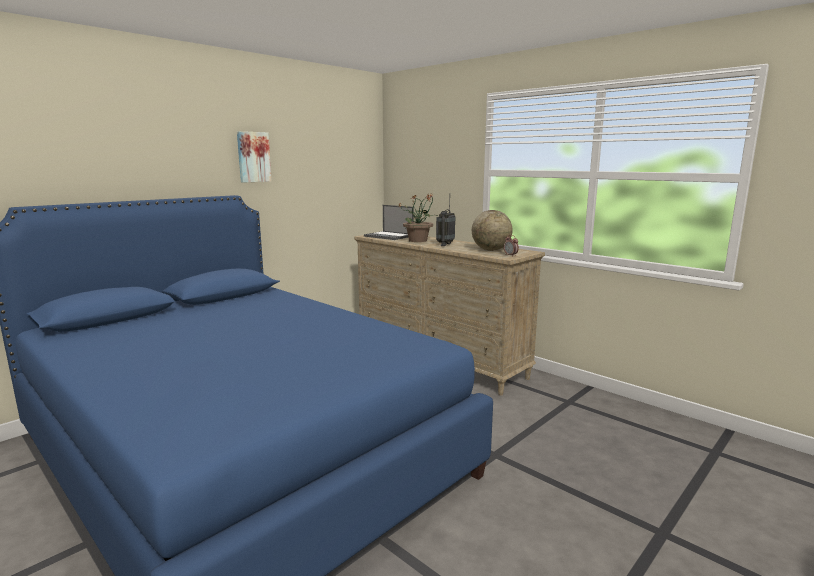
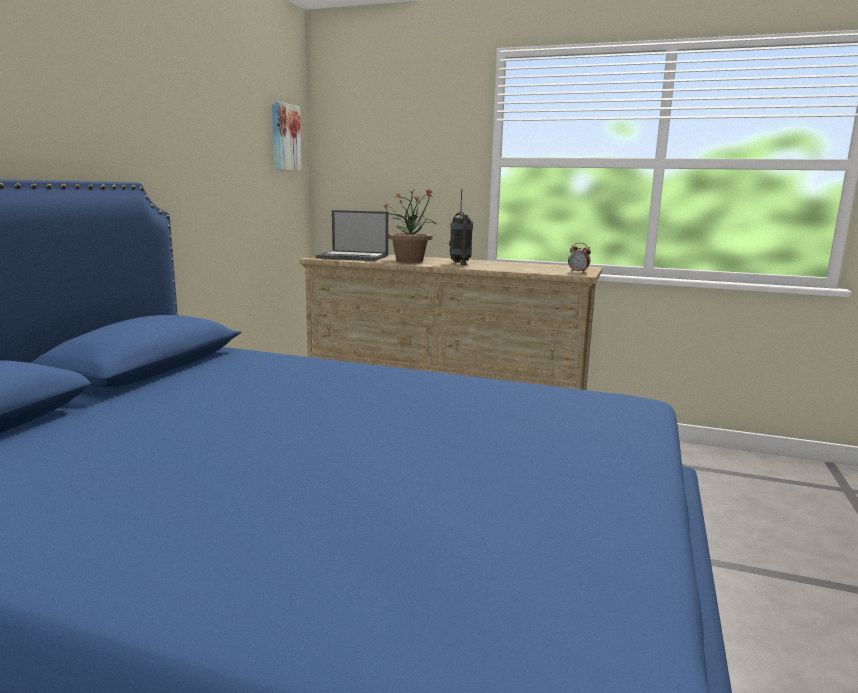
camera: 25 degrees left, 0 degrees up
picture [237,131,272,183] -> picture moved to [272,101,302,171]
globe [472,210,512,251] -> none

